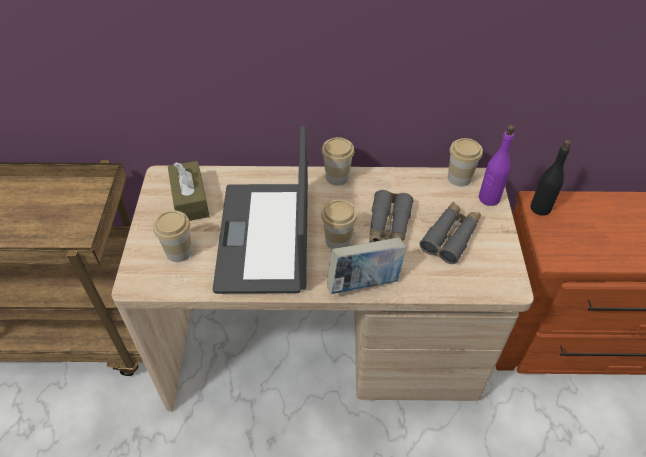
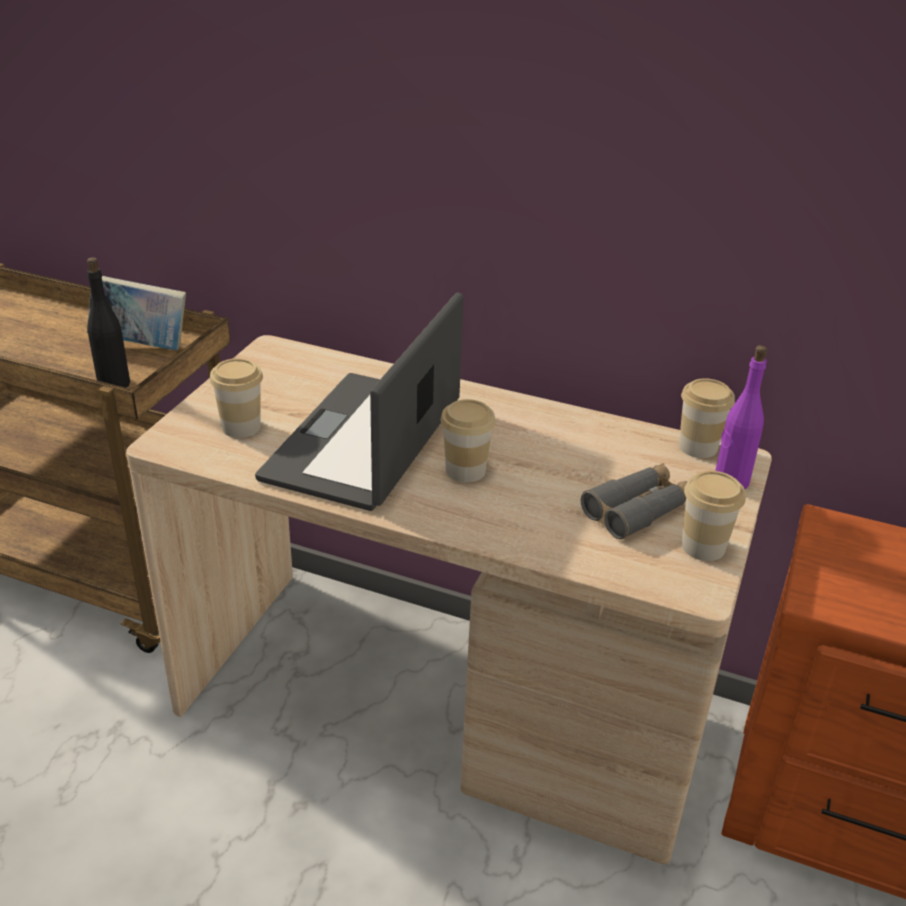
camera: 20 degrees right, 15 degrees down
brown tissue box [168,161,210,221] -> none
cup [322,137,354,186] -> cup moved to [681,471,745,561]
book [327,237,407,294] -> book moved to [87,276,186,350]
grey binoculars [369,190,414,243] -> none
black bottle [530,140,571,216] -> black bottle moved to [87,257,130,388]

